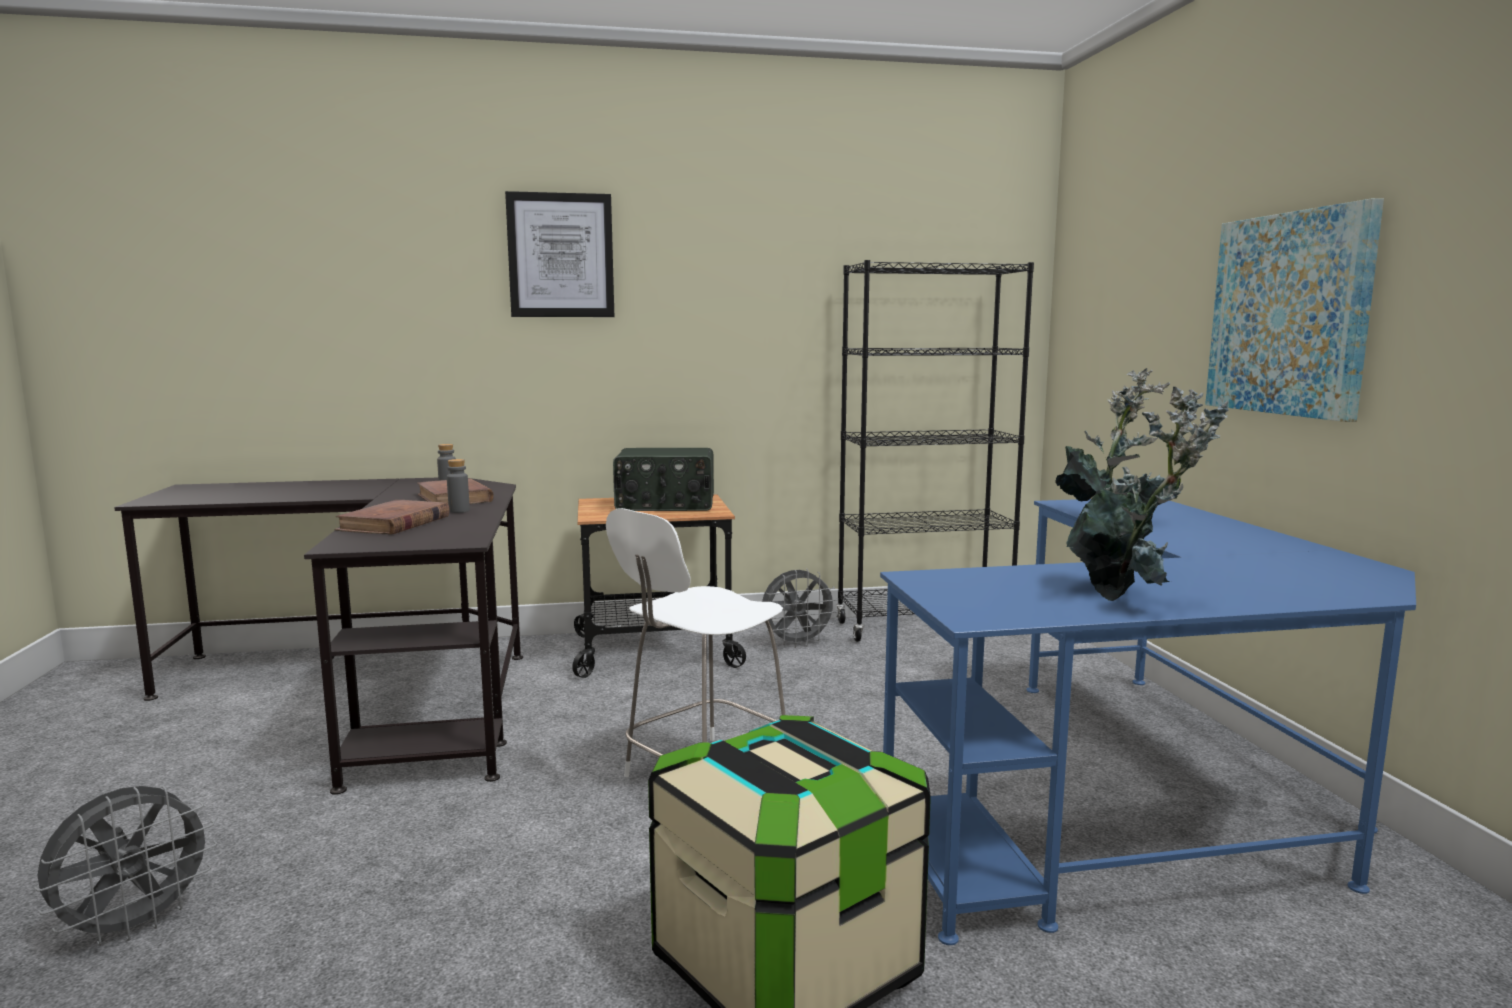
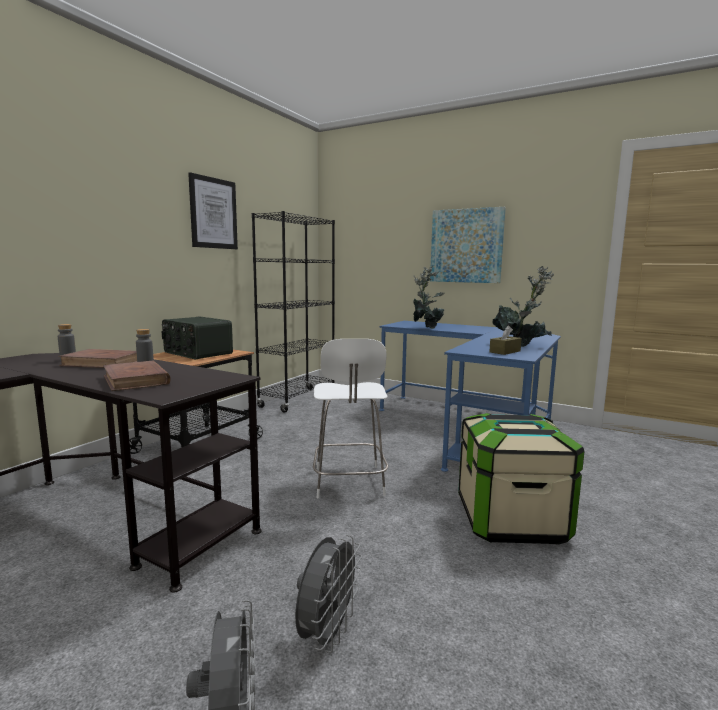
camera: 50 degrees left, 0 degrees up
picture [505,191,614,317] -> picture moved to [188,172,238,249]
radio [613,448,714,511] -> radio turned 90 degrees clockwise [162,317,233,359]
grey fan [762,569,839,648] -> grey fan moved to [295,535,362,653]
none -> brown tissue box [489,325,522,355]

